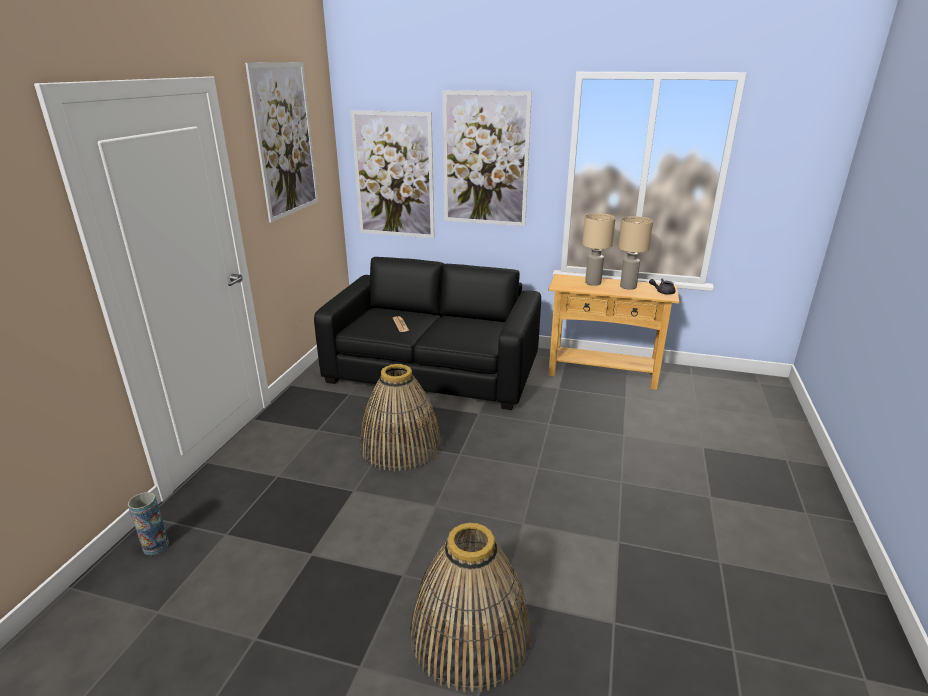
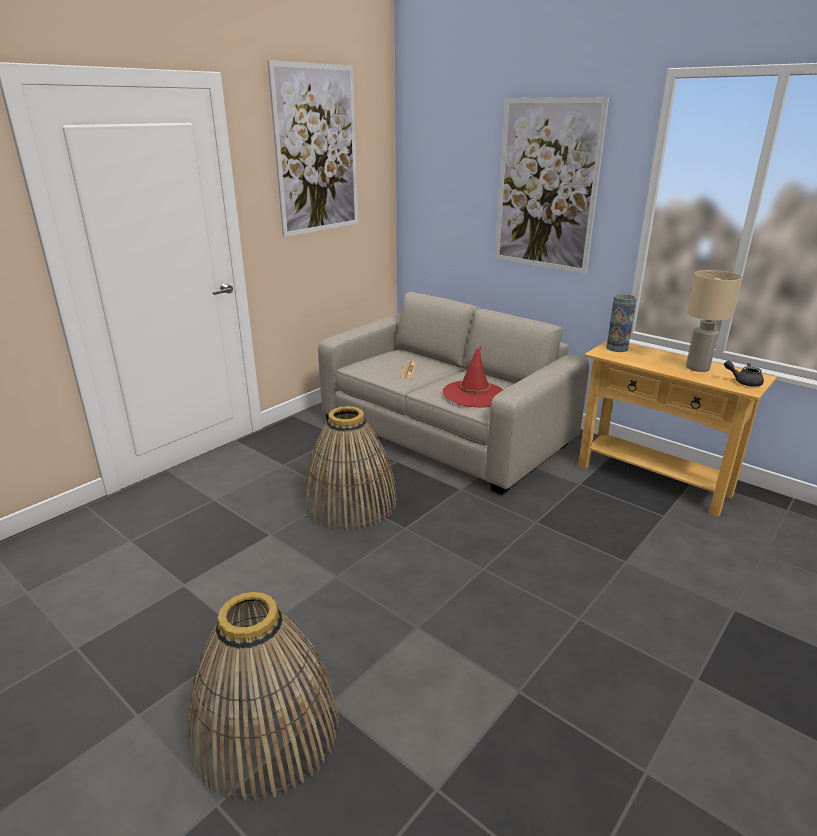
camera: 25 degrees right, 0 degrees up
vase [128,492,169,555] -> vase moved to [606,294,637,352]
black sofa [314,257,541,410] -> beige sofa [318,292,589,495]
picture [350,110,435,238] -> none
beige table lamp [582,213,616,286] -> none
none -> red hat [443,346,503,408]

